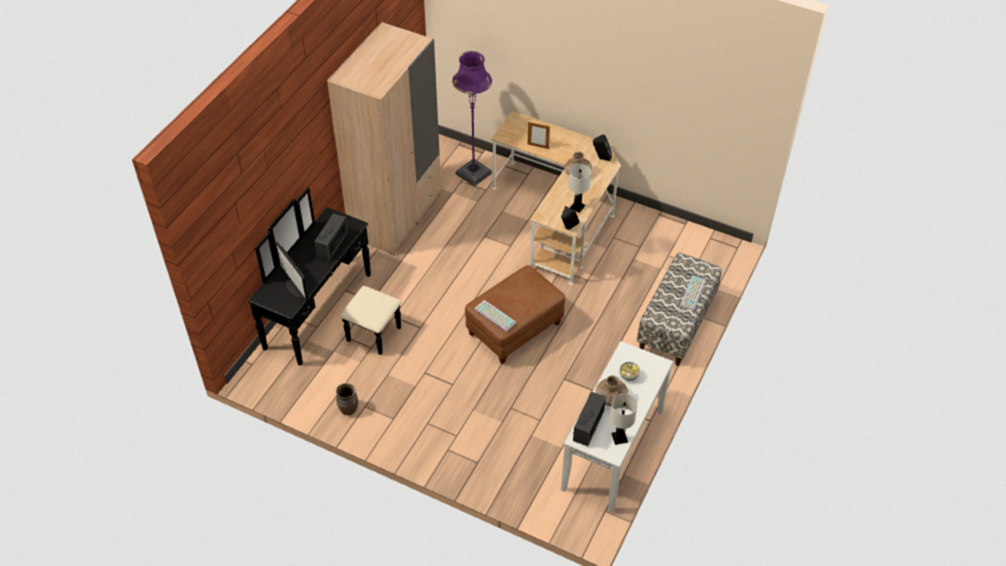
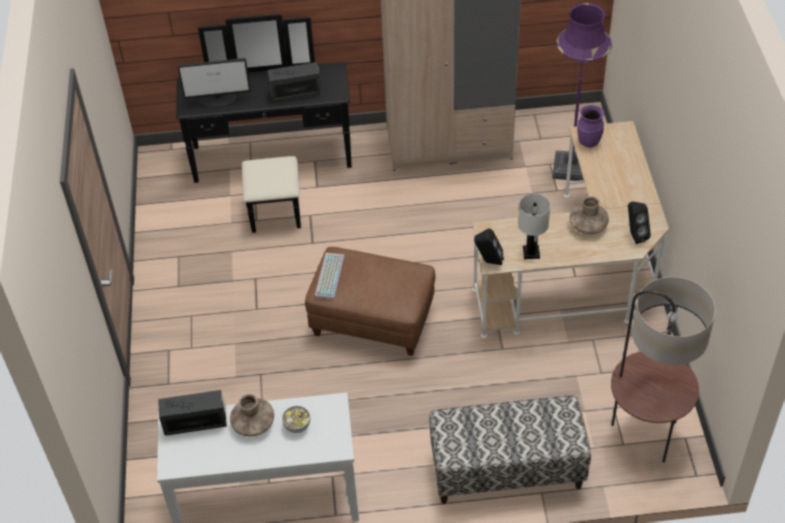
camera: 60 degrees right, 0 degrees up
monitor [275,242,309,302] -> monitor turned 120 degrees counterclockwise [178,58,251,107]
brown vase [336,383,358,415] -> none
picture frame [528,122,550,149] -> none
white table lamp [610,394,638,445] -> none
keyboard [680,276,706,311] -> none
none -> purple vase [577,105,604,147]
none -> floor lamp [611,277,716,462]

